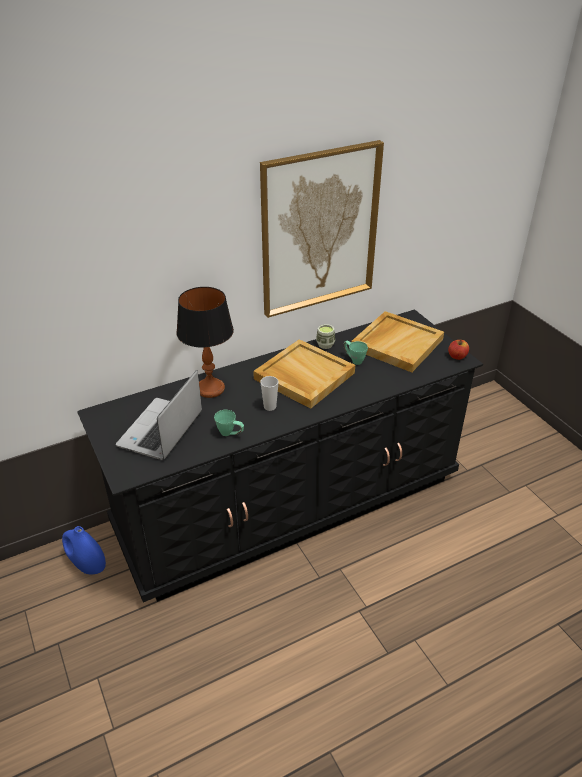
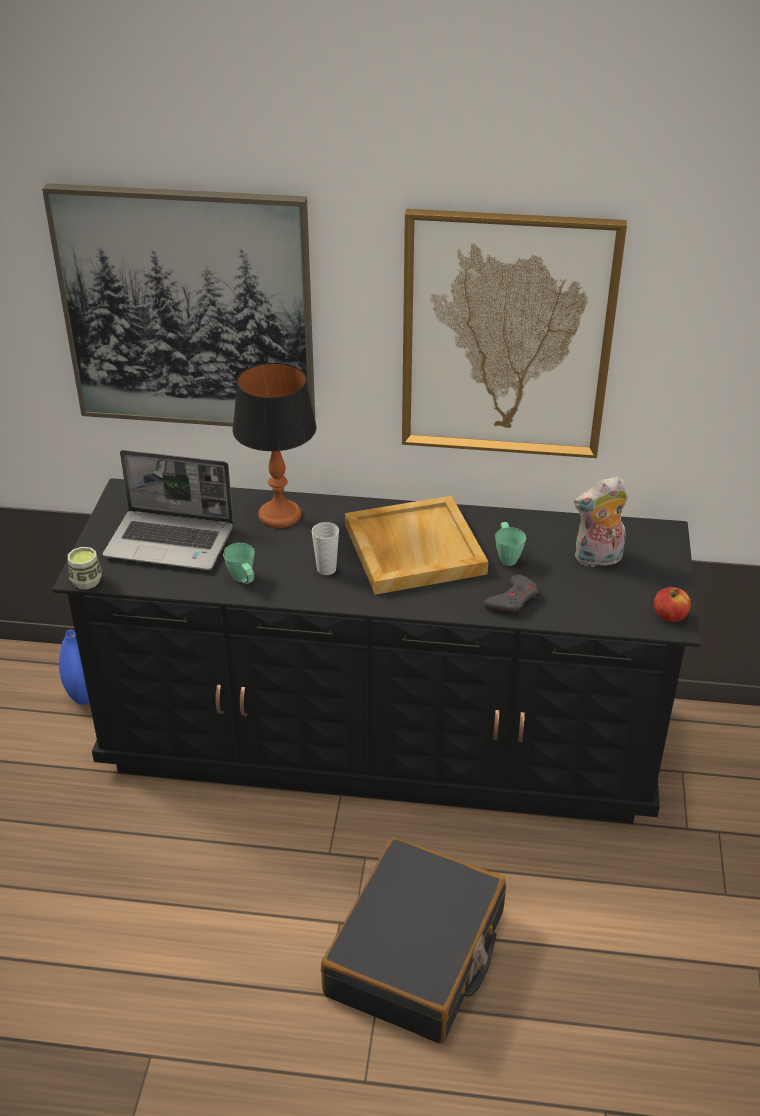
camera: 35 degrees right, 0 degrees up
laptop [116,370,202,460] -> laptop turned 135 degrees counterclockwise [103,450,234,570]
cup [316,324,335,349] -> cup moved to [68,547,102,590]
beige tray [351,311,444,372] -> plush toy [574,476,628,567]
none -> picture [42,183,315,427]
none -> black suitcase [321,837,506,1044]
none -> grey game controller [483,575,538,615]

